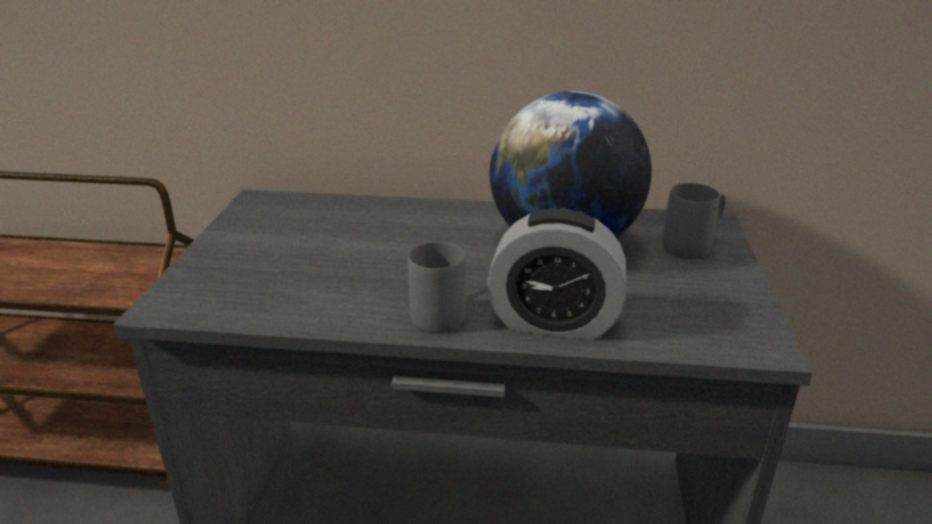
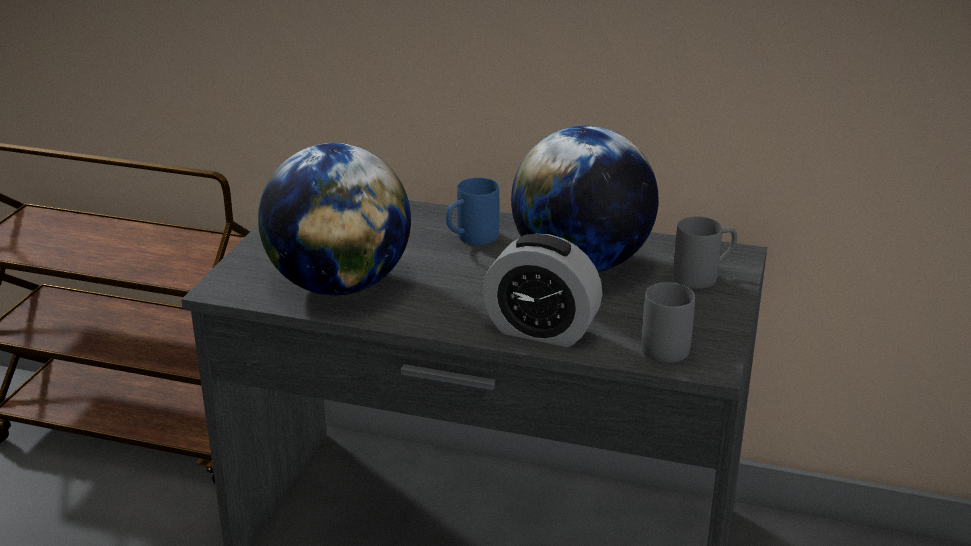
camera: 10 degrees right, 0 degrees up
grey mug [408,242,466,333] -> grey mug moved to [641,282,695,363]
none -> globe [258,143,411,295]
none -> blue mug [446,178,499,245]

